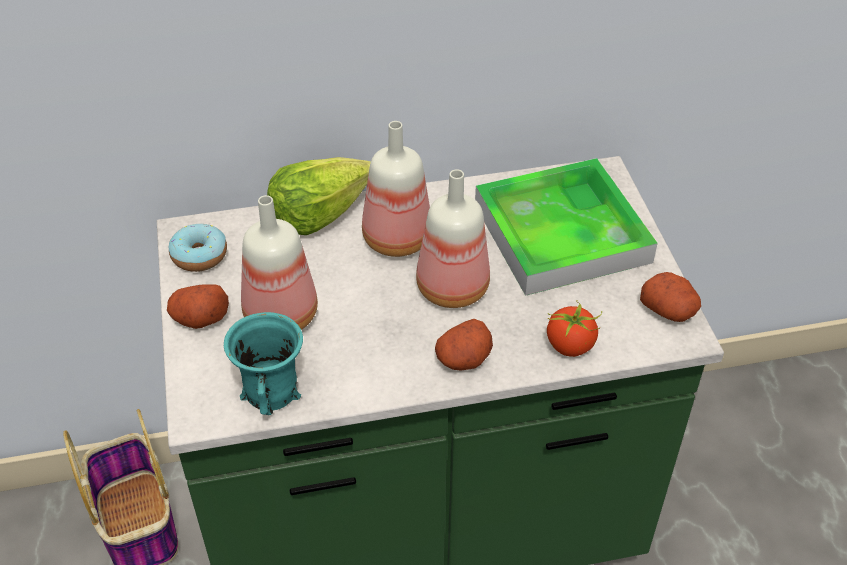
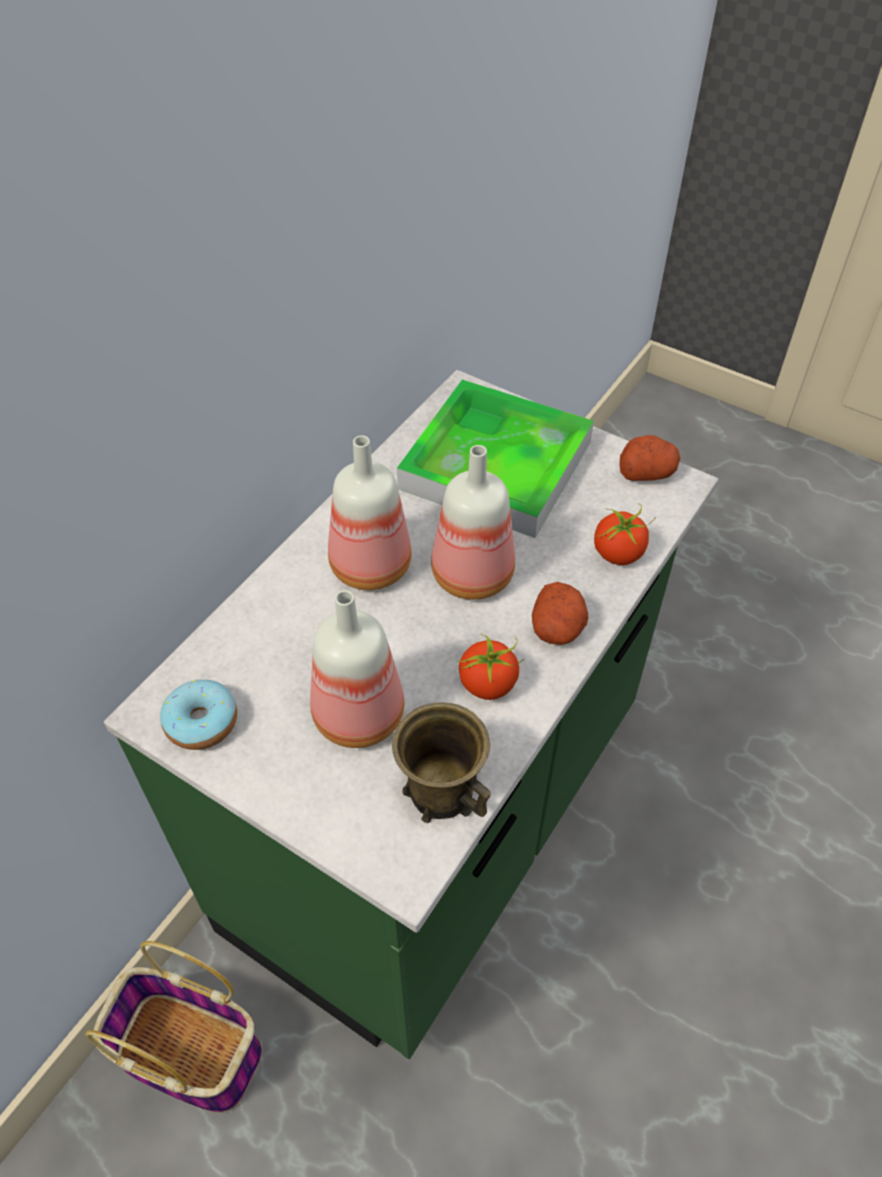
camera: 45 degrees left, 5 degrees up
potato [167,284,229,329] -> none
turquoise mug [224,312,303,415] -> brown mug [392,702,491,823]
lettuce [267,157,371,235] -> none
none -> tomato [457,634,525,700]

